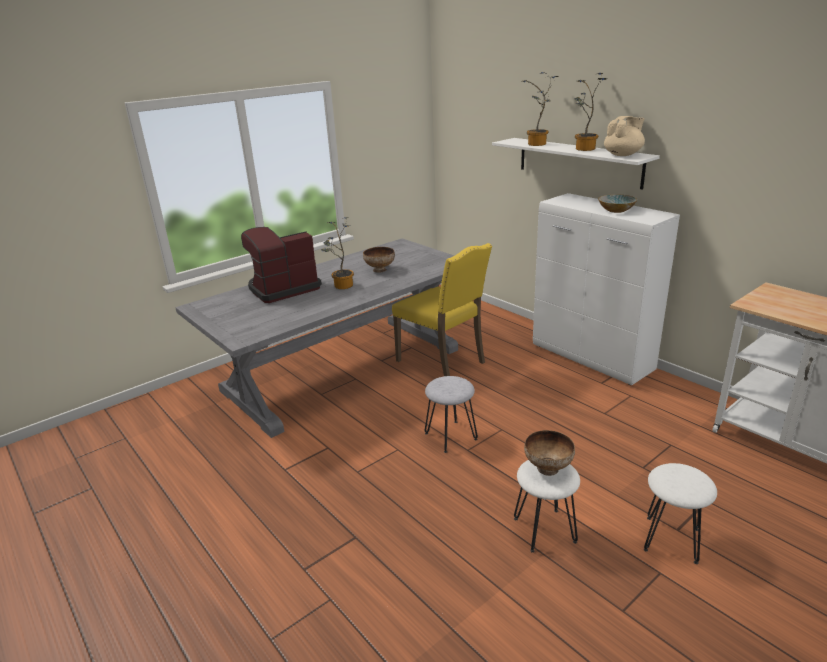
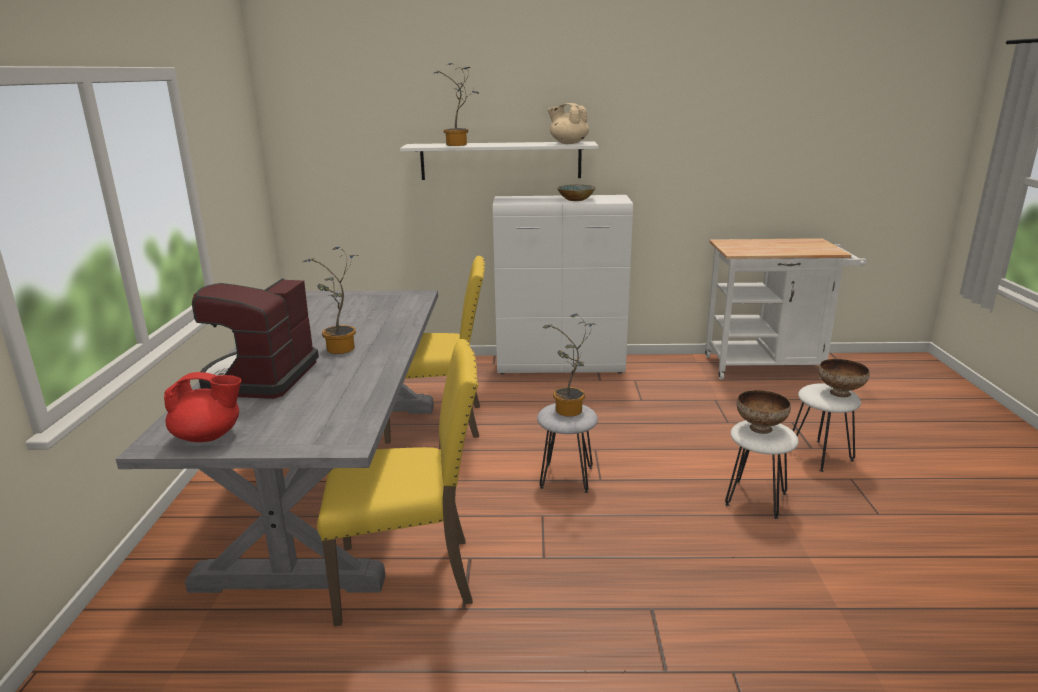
camera: 50 degrees left, 5 degrees down
bowl [363,247,395,273] -> bowl moved to [819,359,870,397]
potted plant [575,73,607,151] -> potted plant moved to [543,313,597,417]
beige teapot [604,116,645,156] -> beige teapot turned 60 degrees counterclockwise [547,103,589,144]
none -> red teapot [164,372,241,442]
none -> yellow chair [317,339,478,626]

